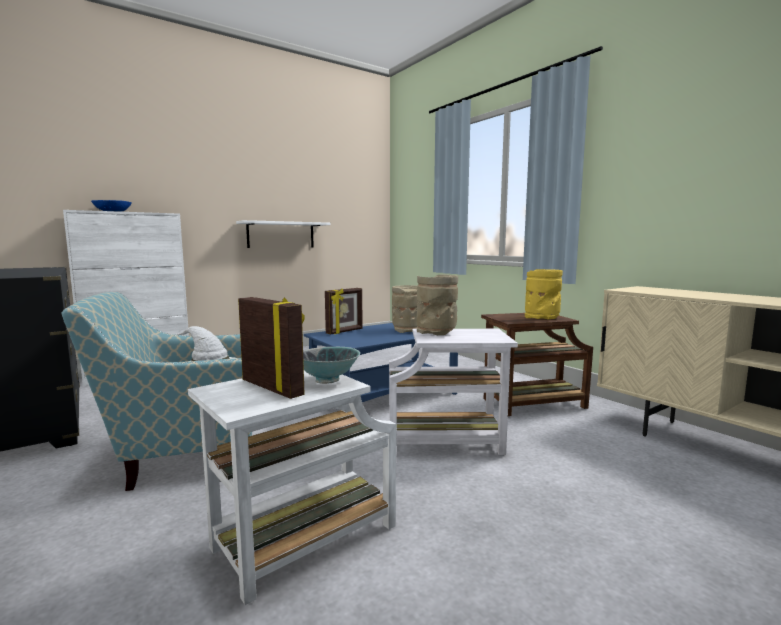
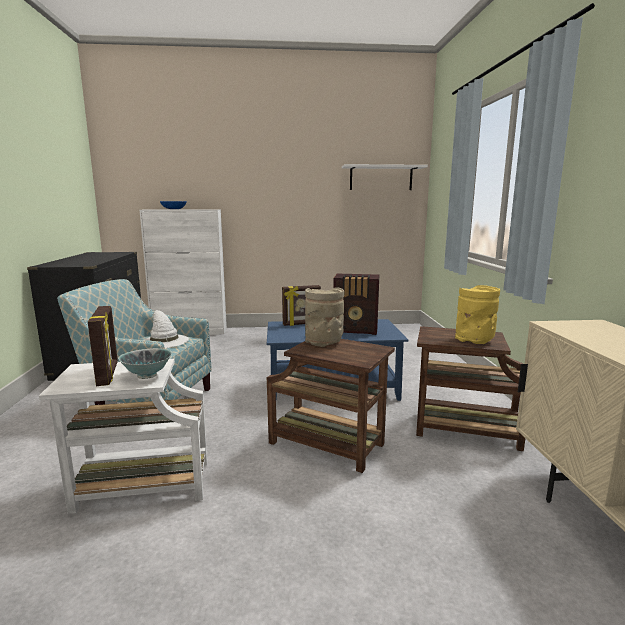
camera: 30 degrees right, 5 degrees up
white shelf [236,220,331,248] -> white shelf moved to [342,164,428,190]
white side table [389,329,518,456] -> brown side table [267,339,395,473]
beige vase [392,285,418,333] -> radio [333,274,379,335]

